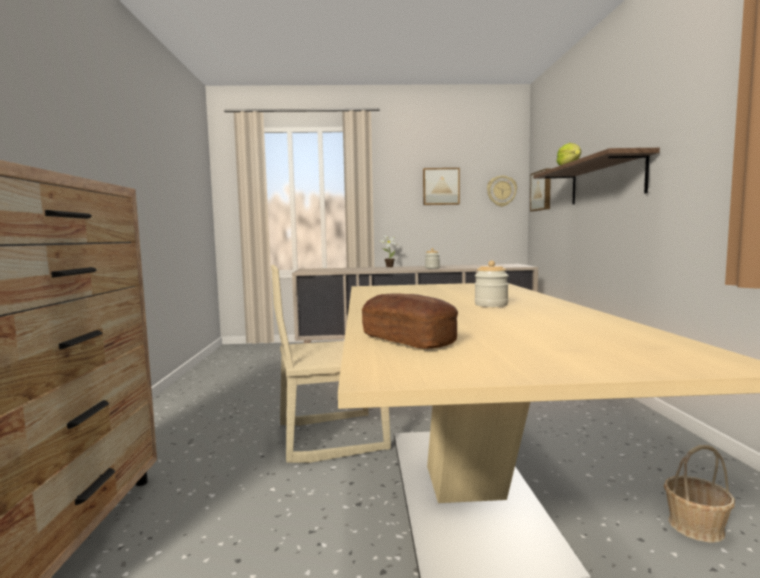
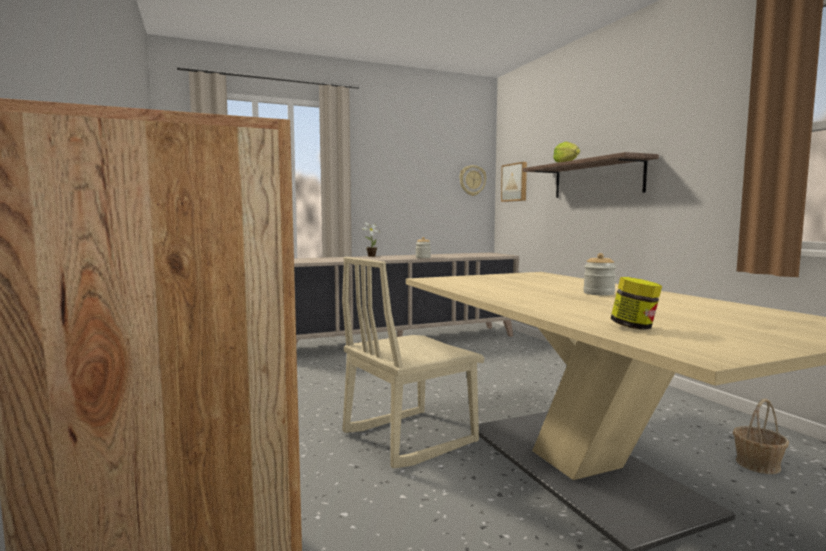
camera: 20 degrees left, 0 degrees up
bread [362,293,458,349] -> jar [611,277,662,330]
picture [423,168,460,205] -> none

